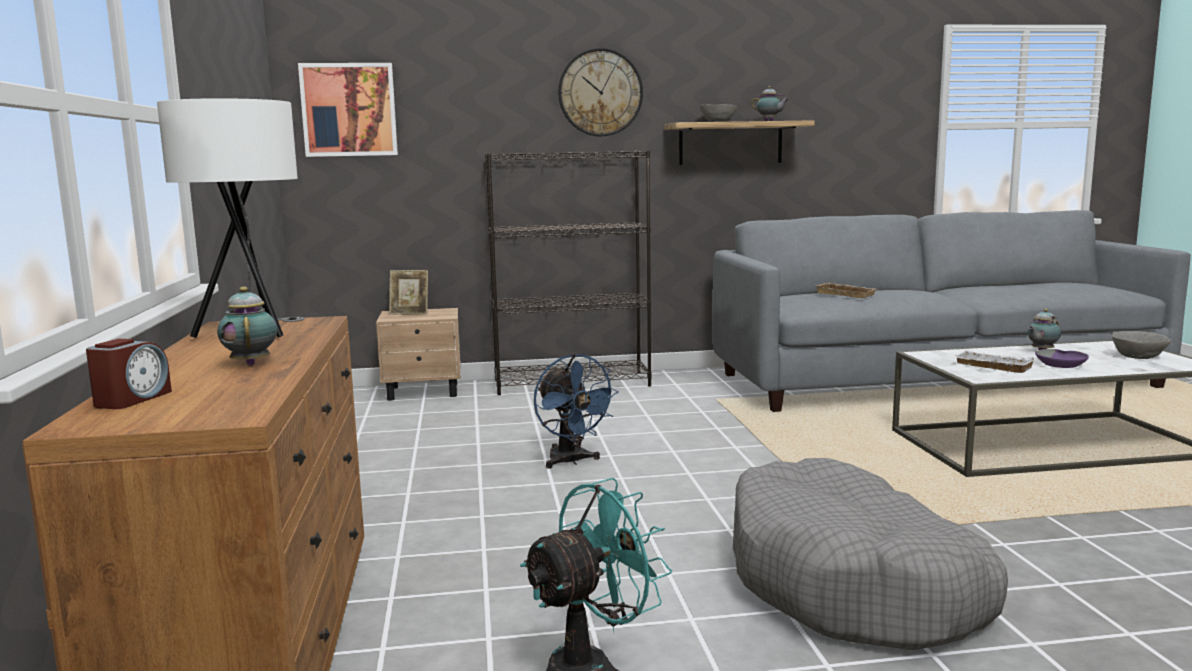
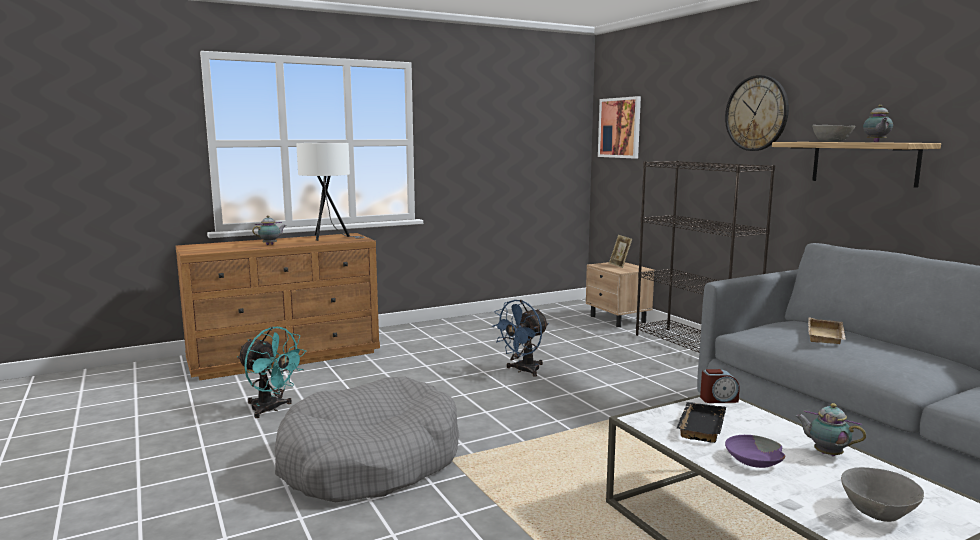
camera: 70 degrees right, 0 degrees up
alarm clock [86,339,172,409] -> alarm clock moved to [700,369,740,403]
white tray [953,350,1037,373] -> black tray [677,402,726,443]

